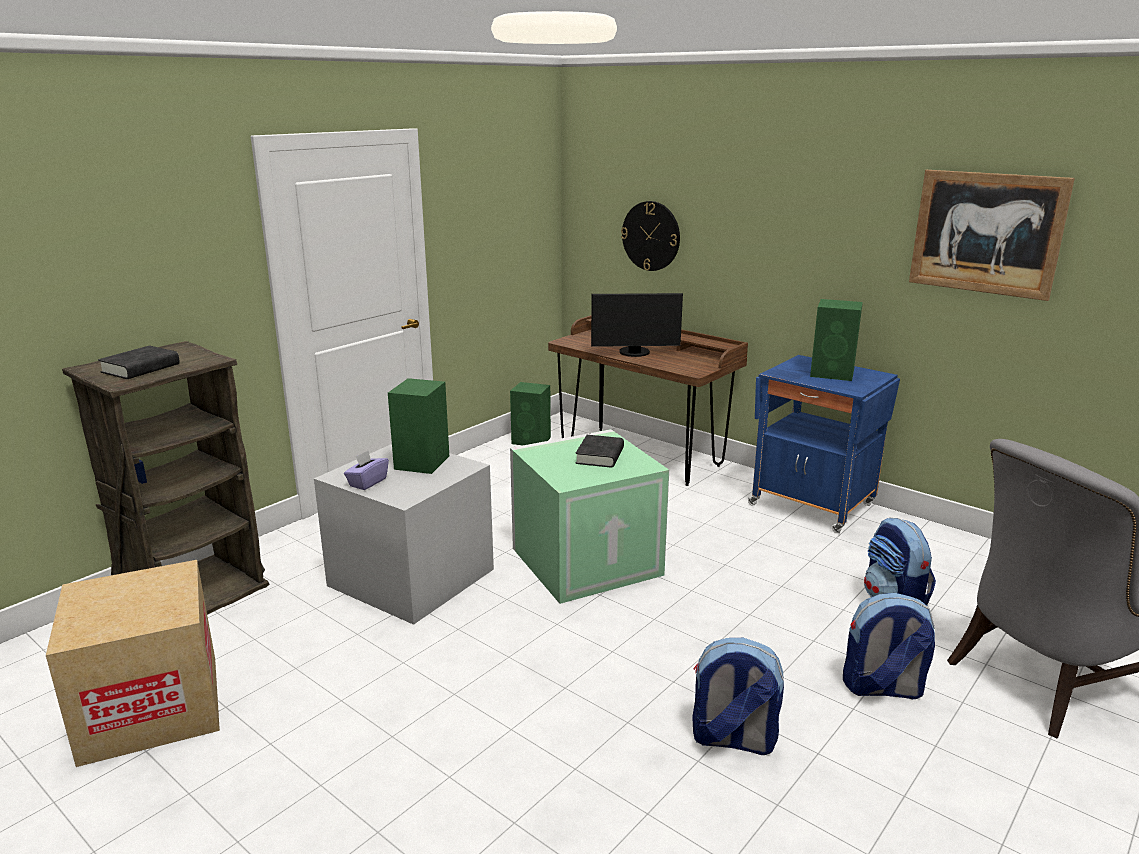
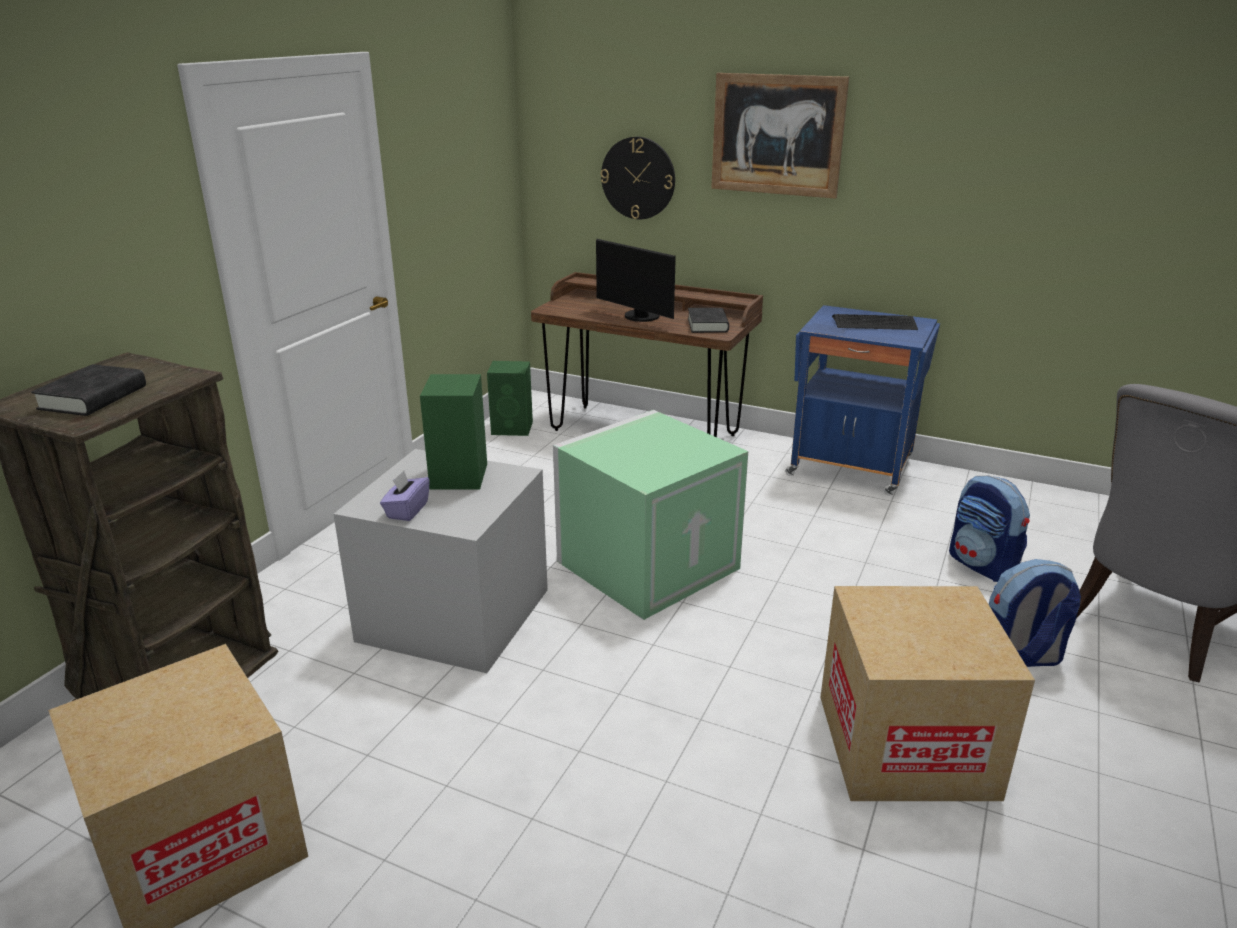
camera: 15 degrees left, 5 degrees up
black book [575,435,624,468] -> black book moved to [688,308,729,333]
monitor [591,293,683,357] -> monitor turned 60 degrees clockwise [596,239,676,322]
backpack [692,638,784,755] -> cardboard box [820,586,1035,801]
green speaker [810,299,863,381] -> keyboard [832,314,918,330]
picture [909,170,1075,301] -> picture moved to [711,73,849,199]

